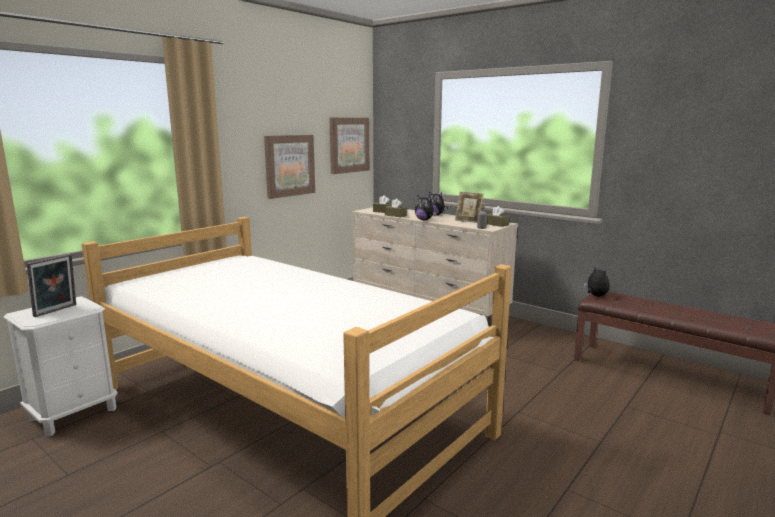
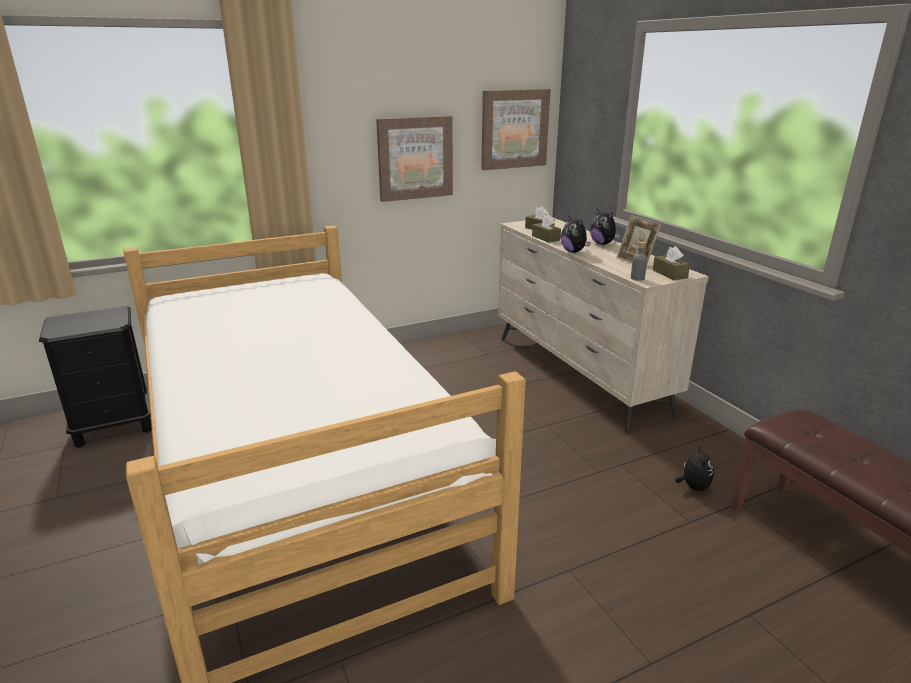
camera: 25 degrees right, 10 degrees up
white nightstand [4,296,118,436] -> black nightstand [39,306,152,448]
picture frame [27,254,76,317] -> none
plush toy [584,266,609,297] -> plush toy moved to [675,445,714,491]

